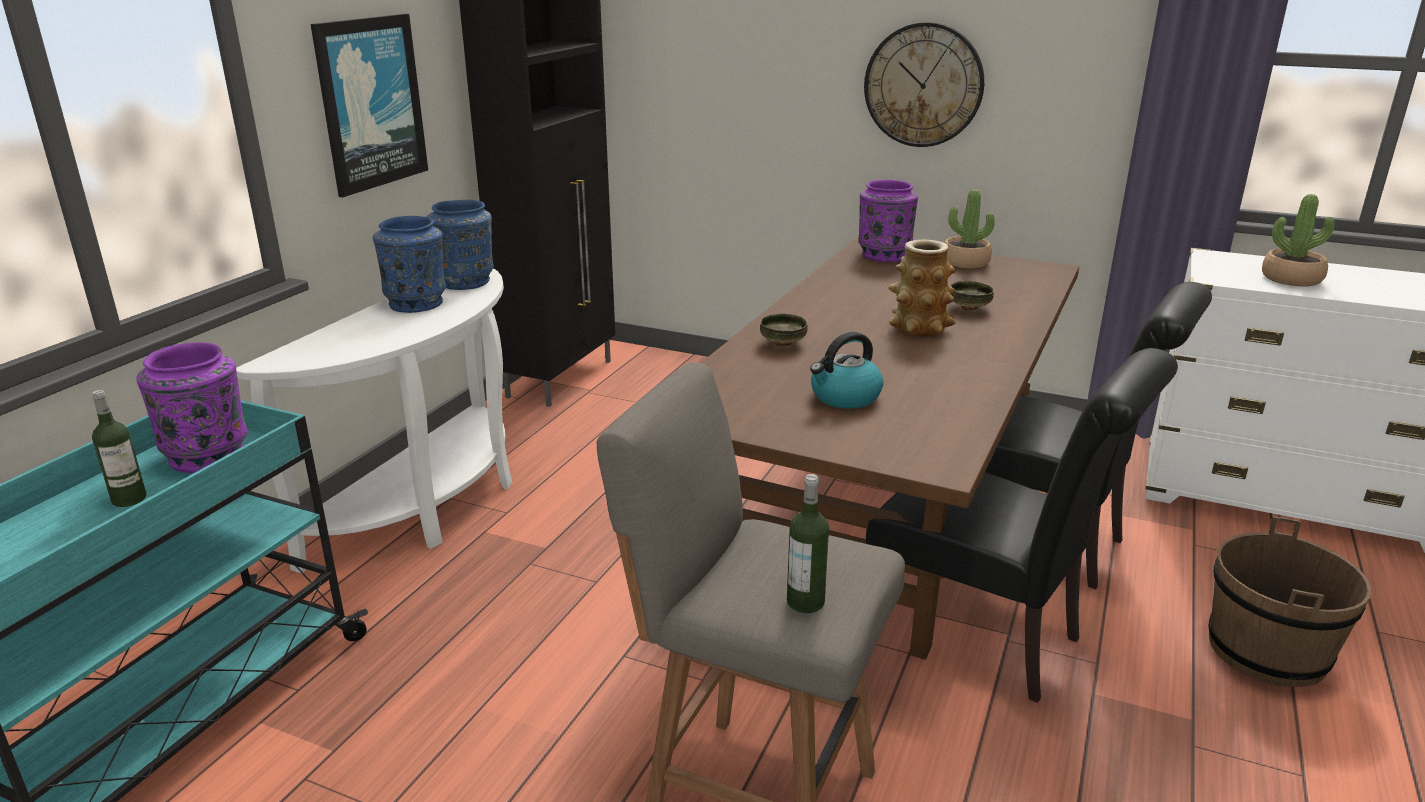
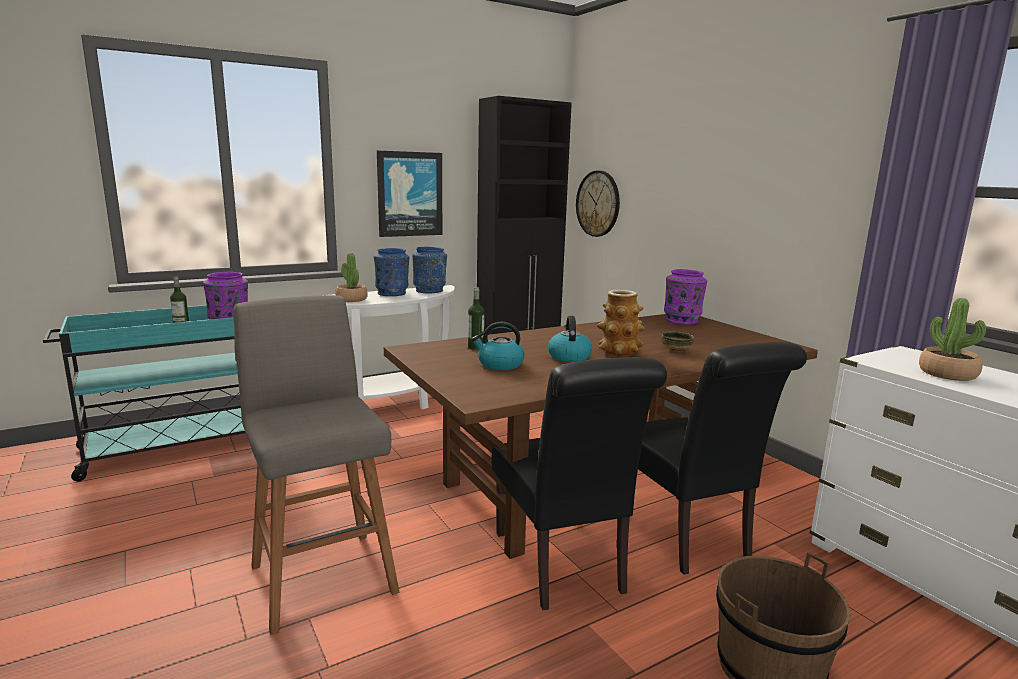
camera: 35 degrees right, 10 degrees down
bowl [760,313,808,347] -> none
bottle [787,474,829,613] -> bottle moved to [468,287,484,350]
wall clock [864,22,984,147] -> wall clock moved to [576,170,620,237]
potted plant [944,190,995,269] -> potted plant moved to [335,253,368,302]
none -> kettle [548,316,592,362]

